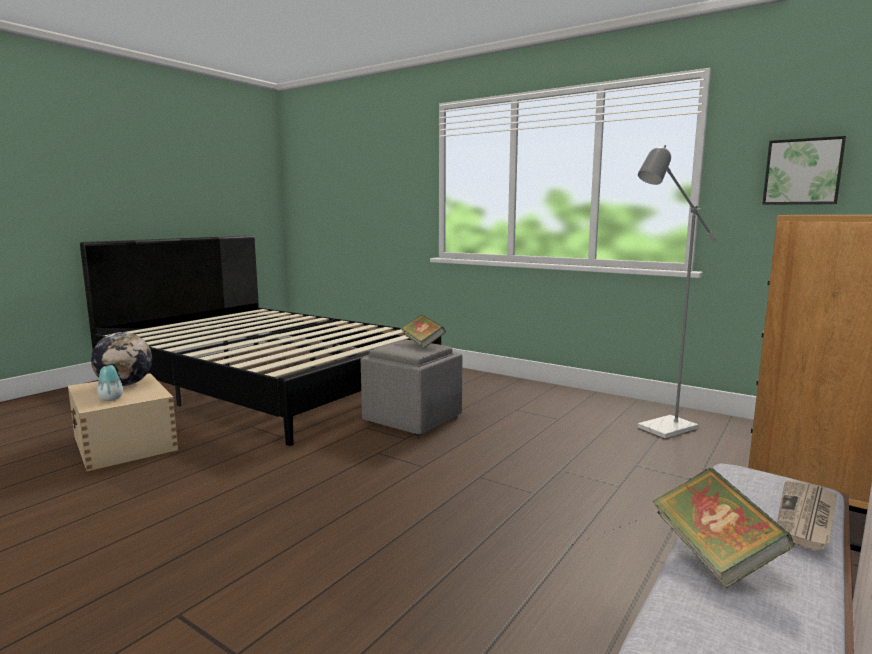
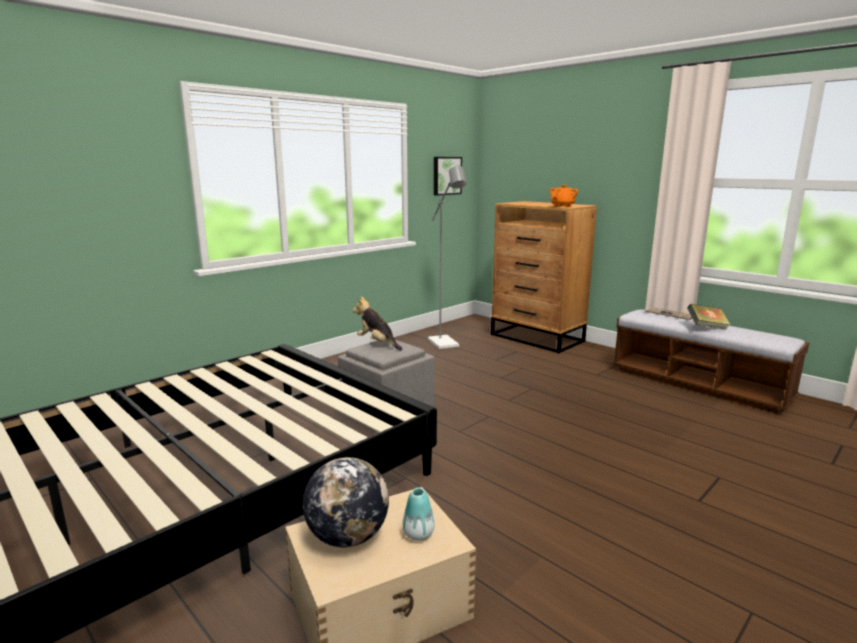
camera: 80 degrees left, 5 degrees up
book [401,314,446,348] -> plush toy [353,296,403,350]
none -> orange teapot [550,185,578,207]

